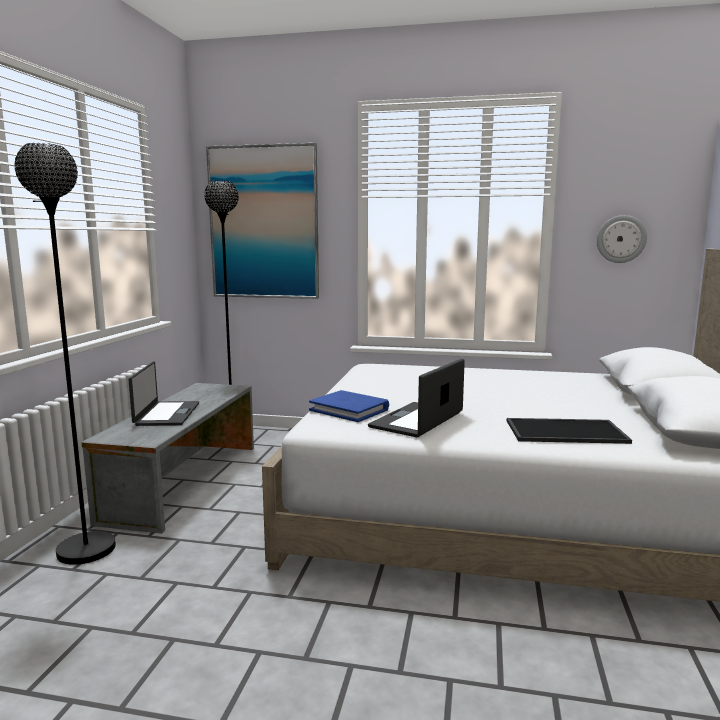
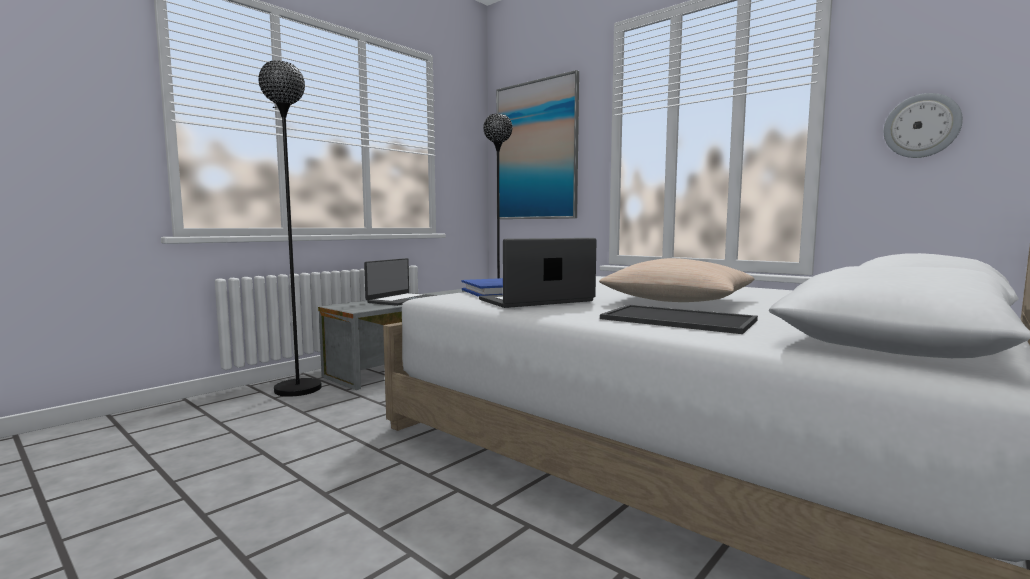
camera: 30 degrees right, 5 degrees down
none -> beige pillow [599,258,754,302]

